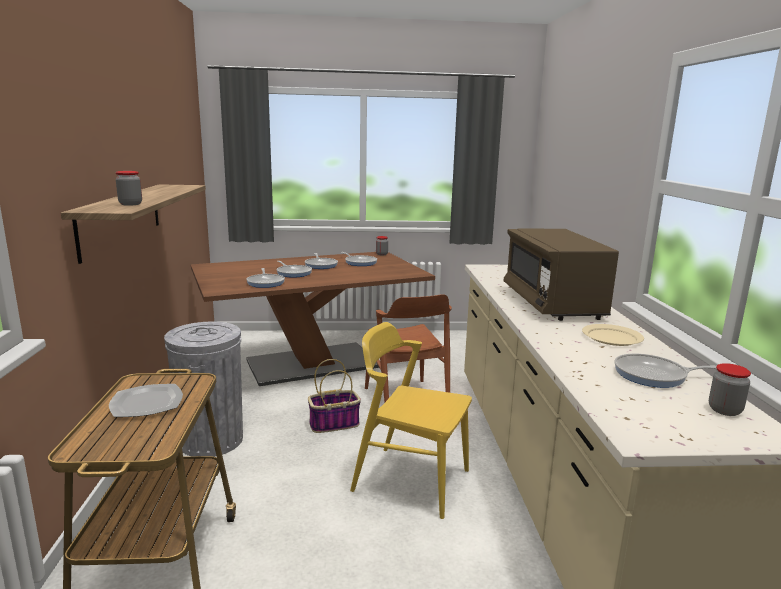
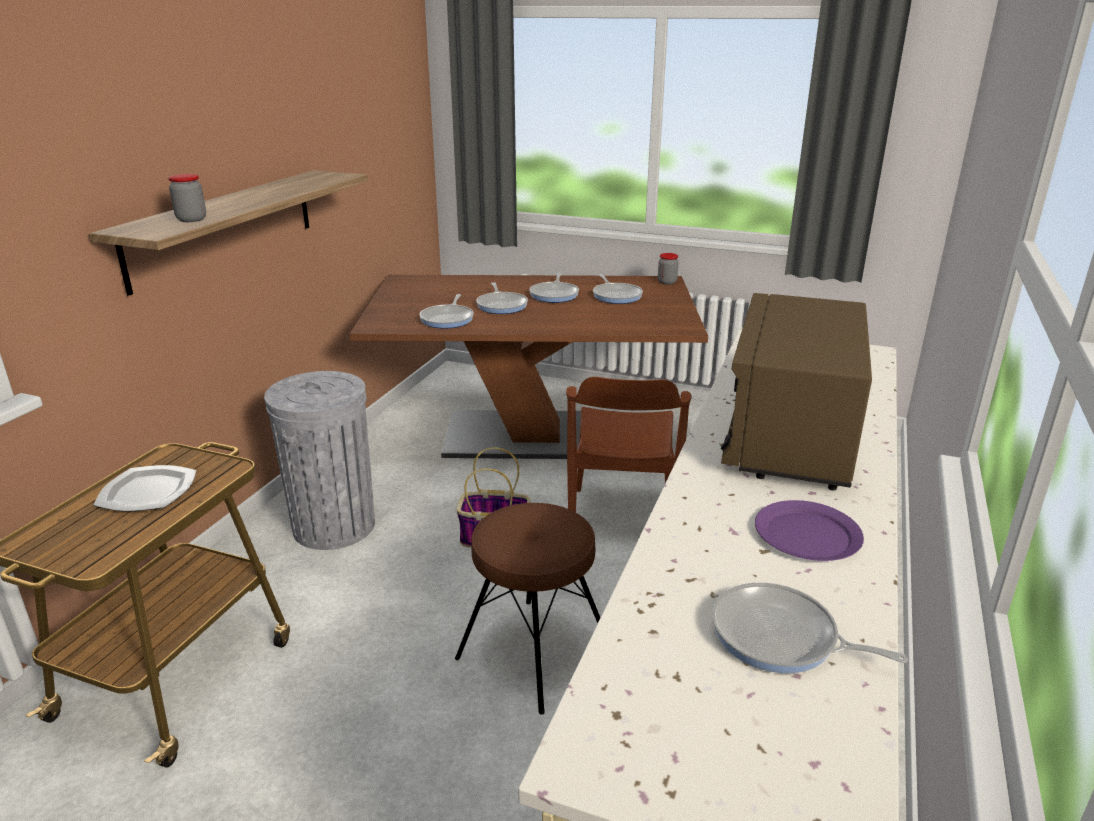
camera: 25 degrees right, 10 degrees up
yellow chair [350,322,472,519] -> brown stool [455,503,600,715]
beige plate [582,324,644,346] -> purple plate [755,500,864,561]
jar [709,363,751,416] -> none

